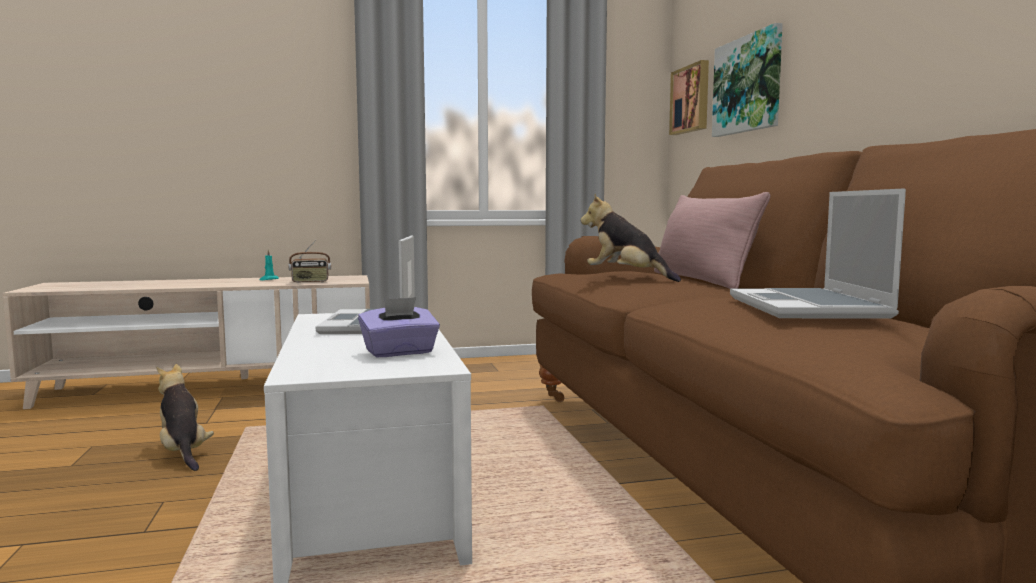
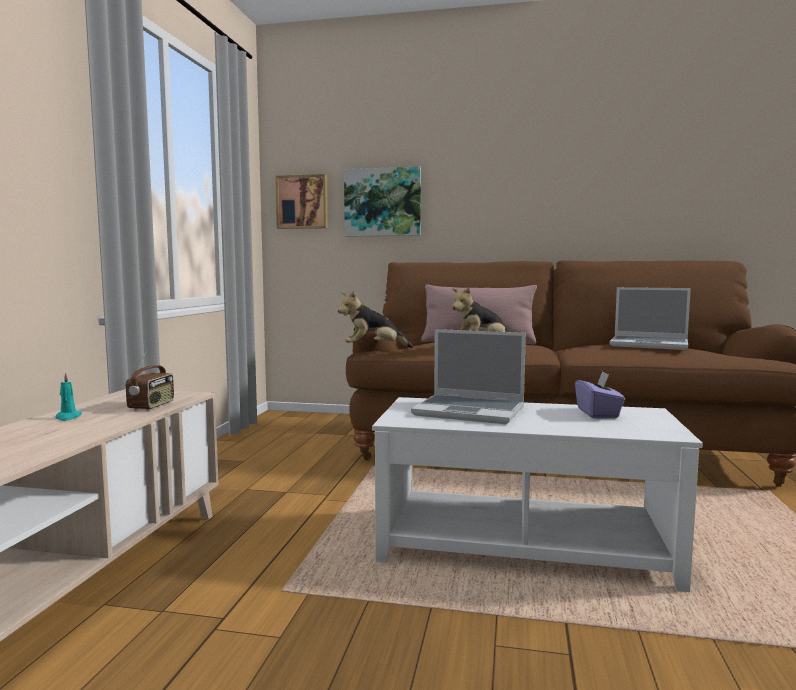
camera: 65 degrees left, 0 degrees up
plush toy [156,364,214,471] -> plush toy moved to [338,291,413,348]

